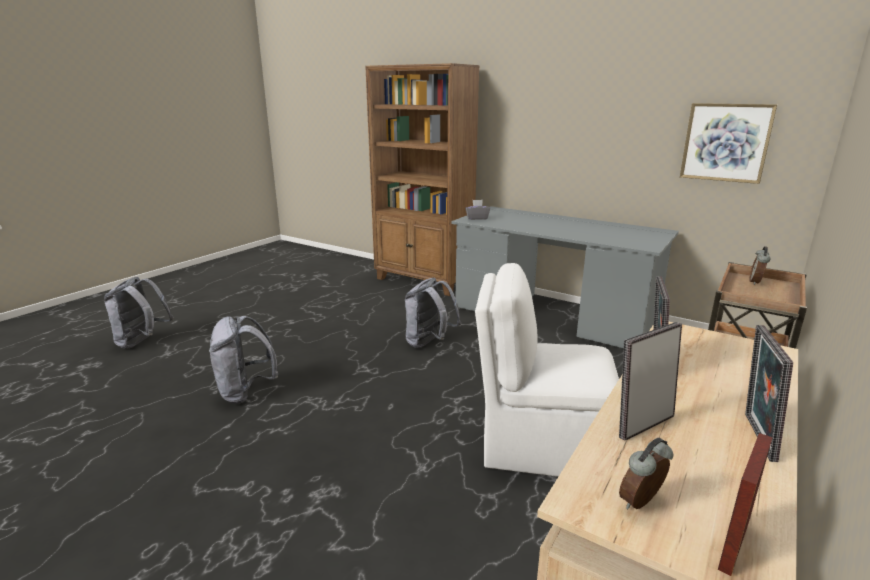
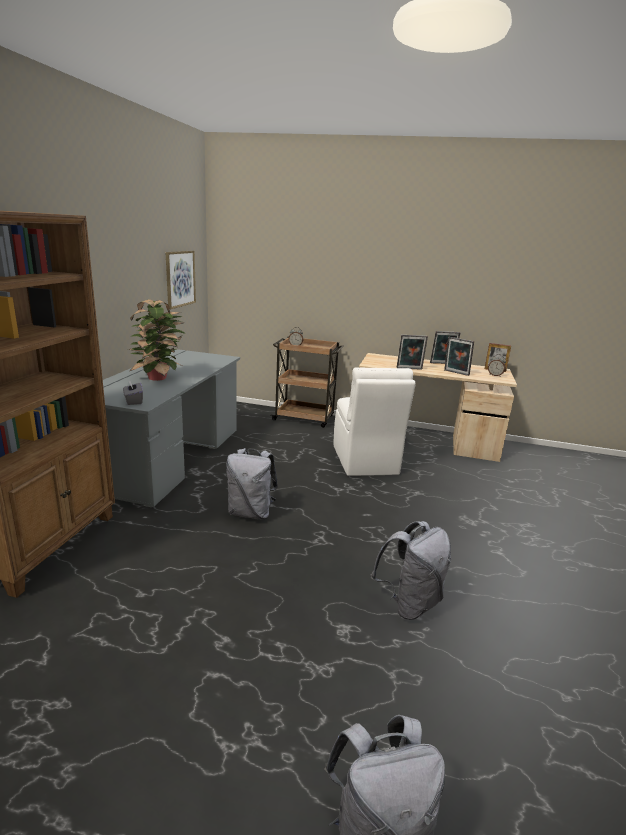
camera: 110 degrees left, 0 degrees up
none -> potted plant [128,299,185,381]

